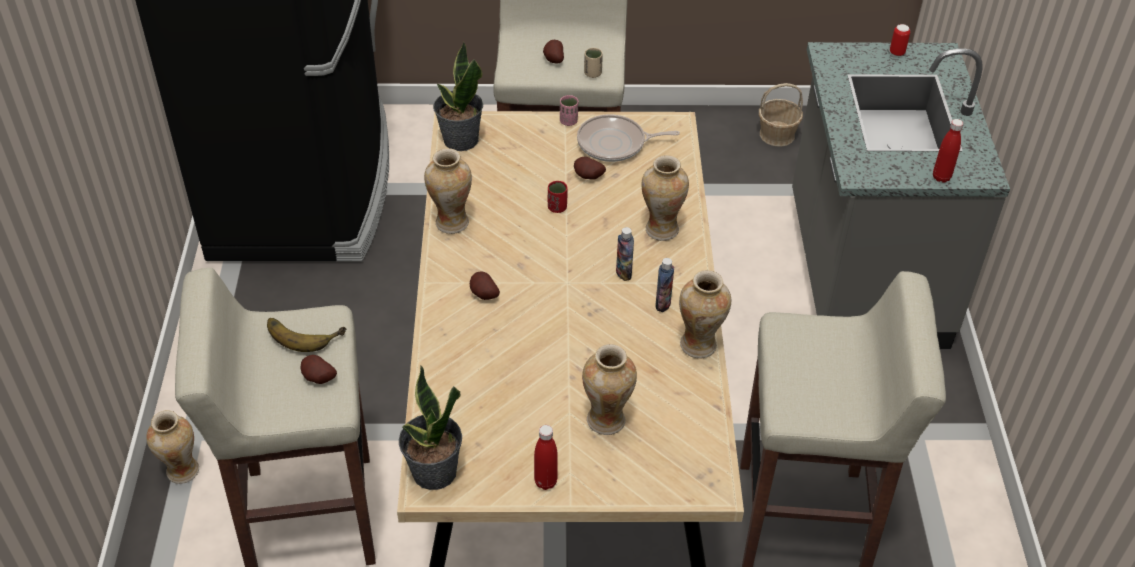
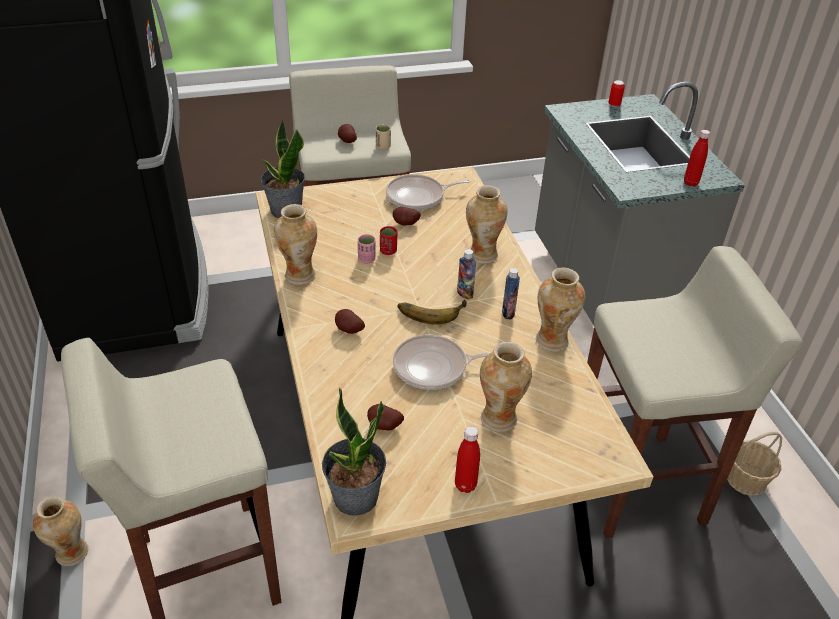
camera: 15 degrees left, 5 degrees down
banana [267,318,346,352] -> banana moved to [397,300,467,325]
potato [301,355,337,384] -> potato moved to [367,404,404,431]
pink cup [560,95,578,126] -> pink cup moved to [358,234,376,264]
basket [759,83,803,147] -> basket moved to [727,431,782,496]
none -> frying pan [393,335,491,390]

